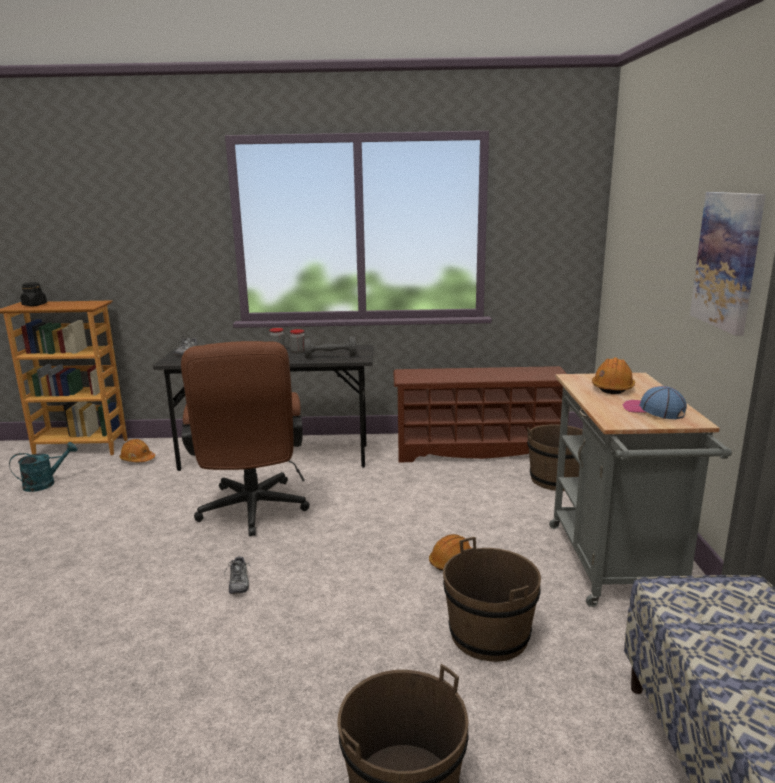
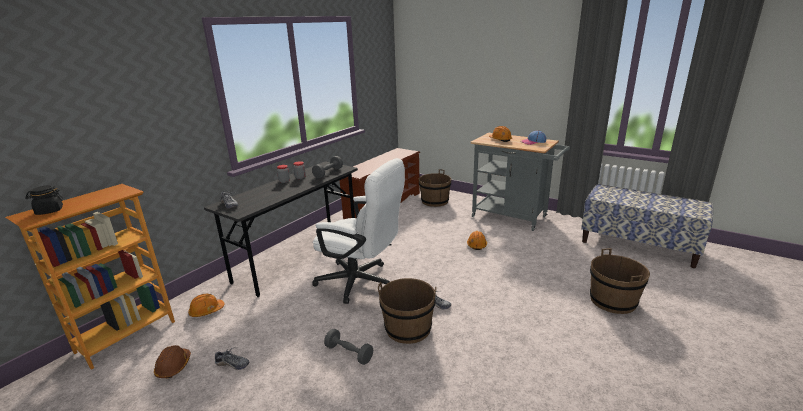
camera: 55 degrees left, 5 degrees up
turquoise watering can [9,442,78,492] -> brown hard hat [154,345,191,378]
brown office chair [181,341,310,536] -> white office chair [312,158,405,304]
brown bucket [443,537,541,662] -> brown bucket moved to [378,278,437,344]
picture [690,192,766,336] -> none
none -> shoe [215,347,250,370]
none -> grey dumbbell [324,329,373,365]

